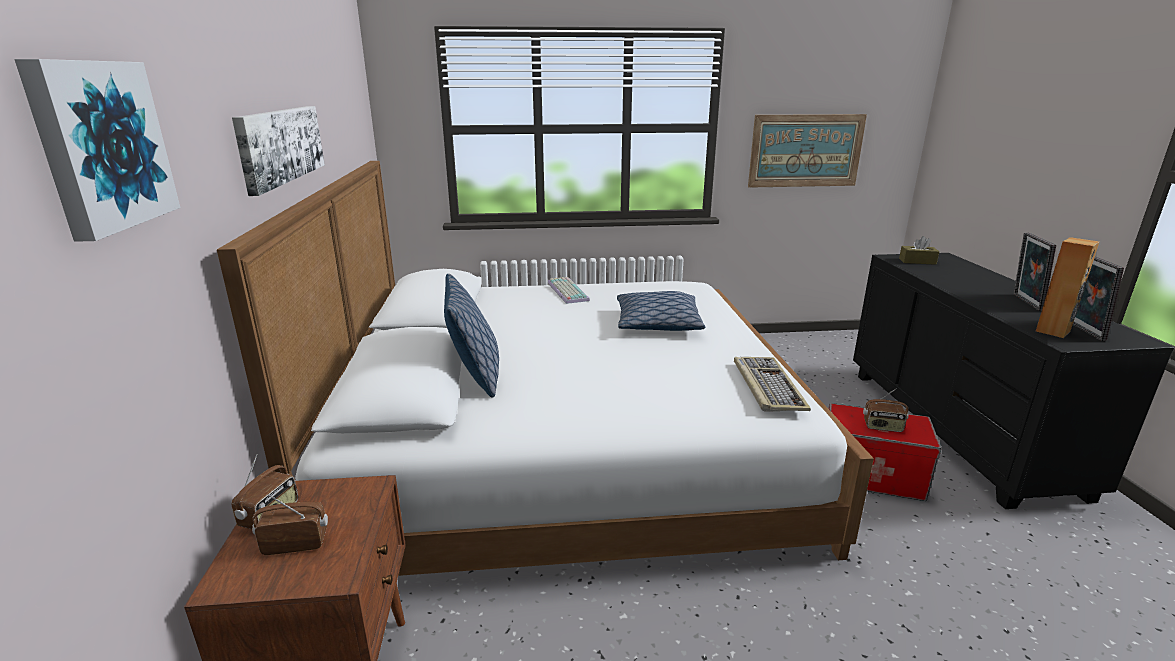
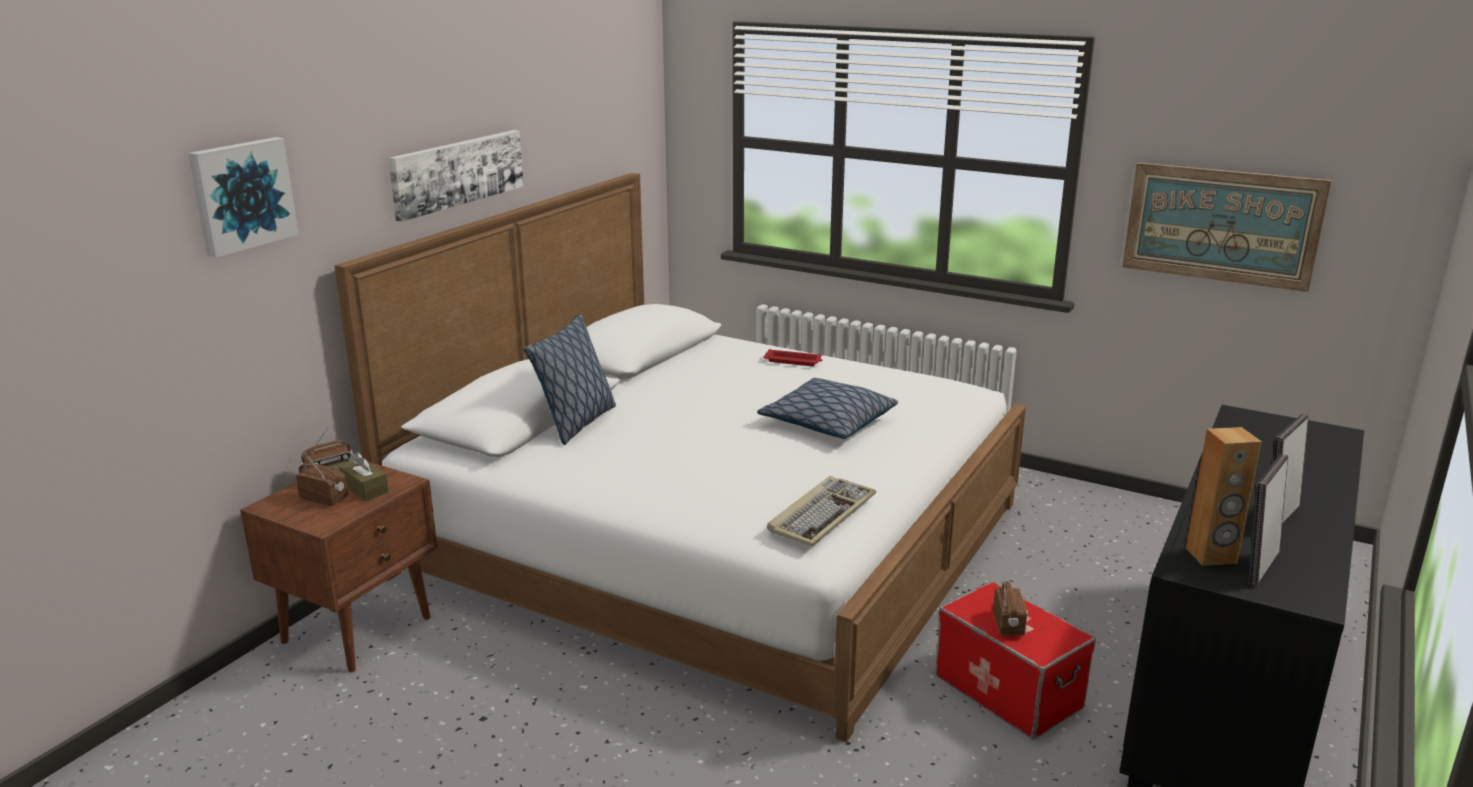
camera: 35 degrees right, 0 degrees up
keyboard [547,277,590,304] -> red tray [763,349,823,366]
radio [863,388,909,432] -> radio turned 135 degrees counterclockwise [993,575,1028,636]
brown tissue box [899,236,939,265] -> brown tissue box moved to [339,452,389,501]

